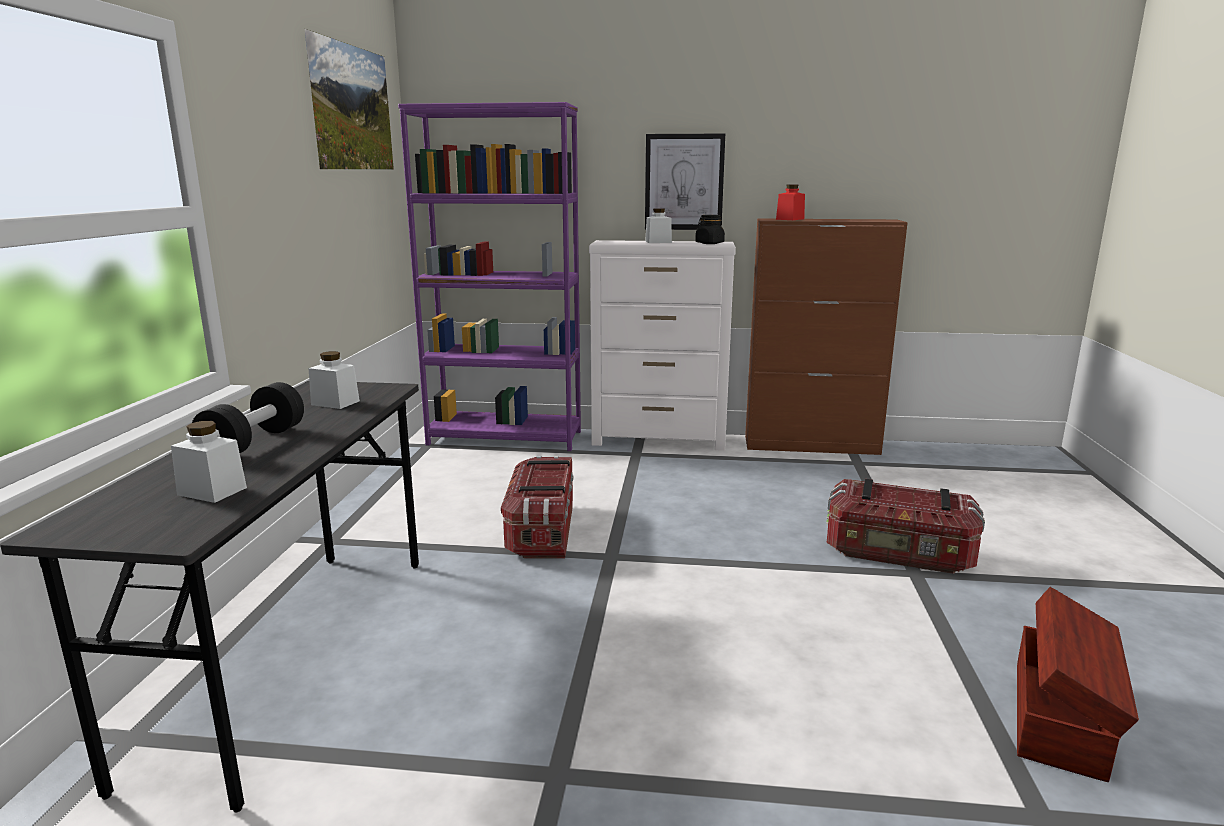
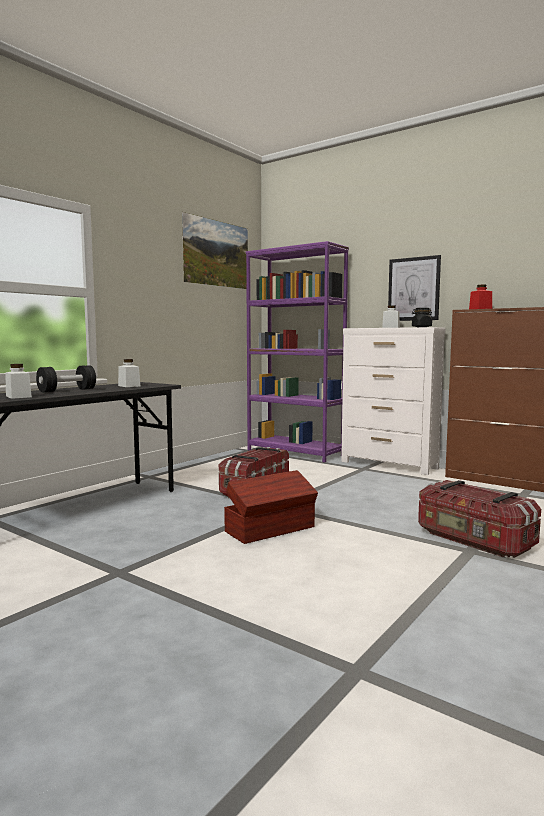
camera: 30 degrees right, 10 degrees down
brown storage box [1017,587,1139,782] -> brown storage box moved to [224,470,318,544]

